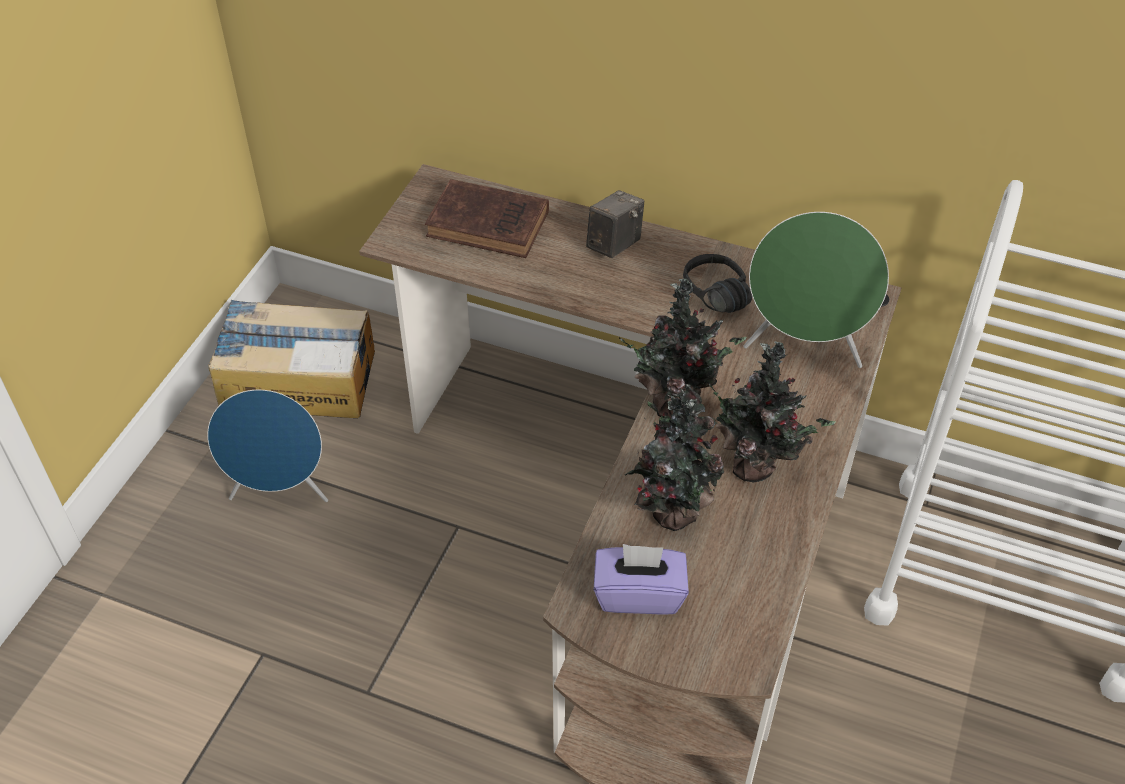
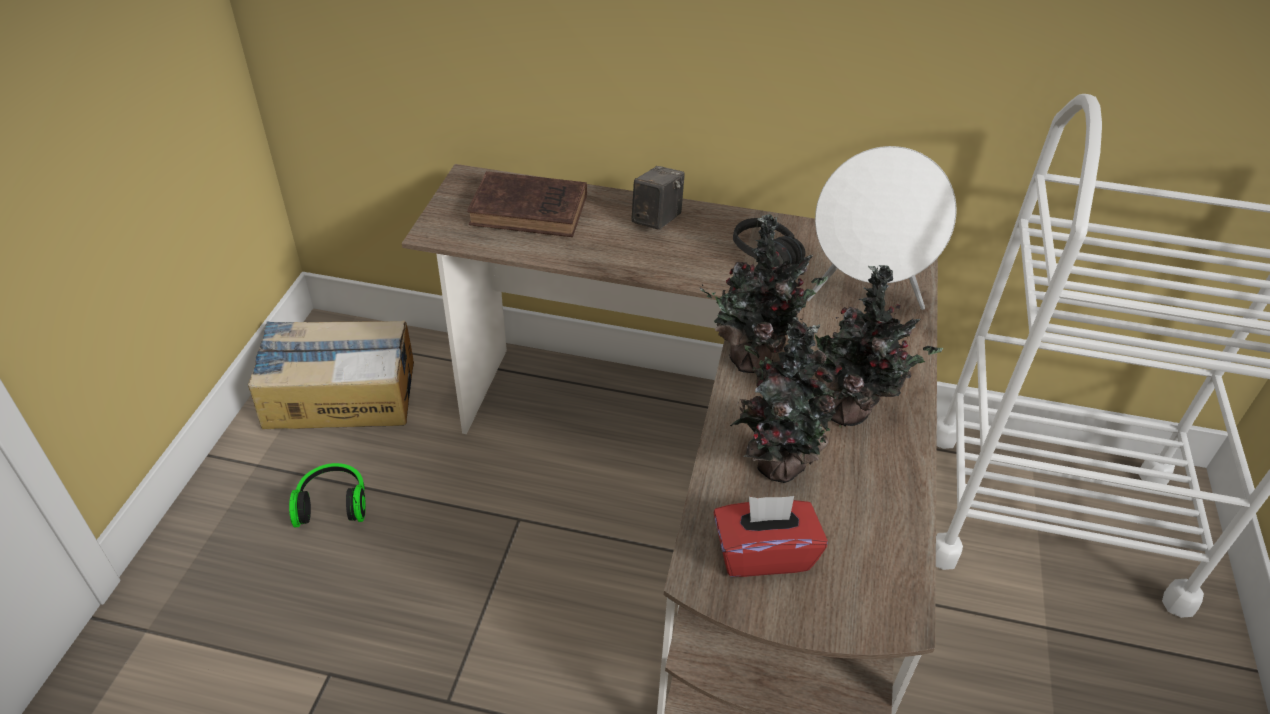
camera: 10 degrees left, 5 degrees down
blue speaker [207,390,328,502] -> headphones [289,463,366,528]
purple tissue box [594,544,689,615] -> red tissue box [713,496,828,577]
green speaker [744,212,889,368] -> white speaker [807,146,957,310]

